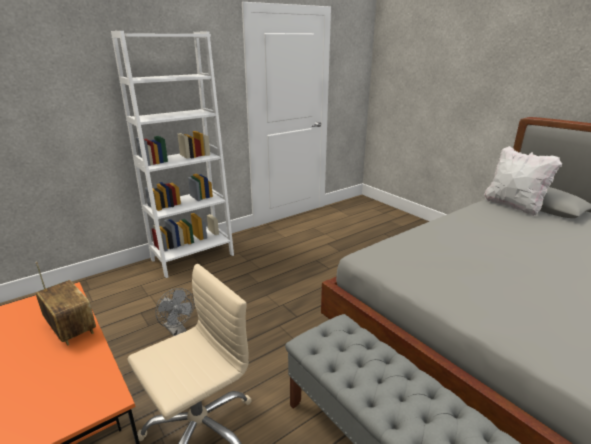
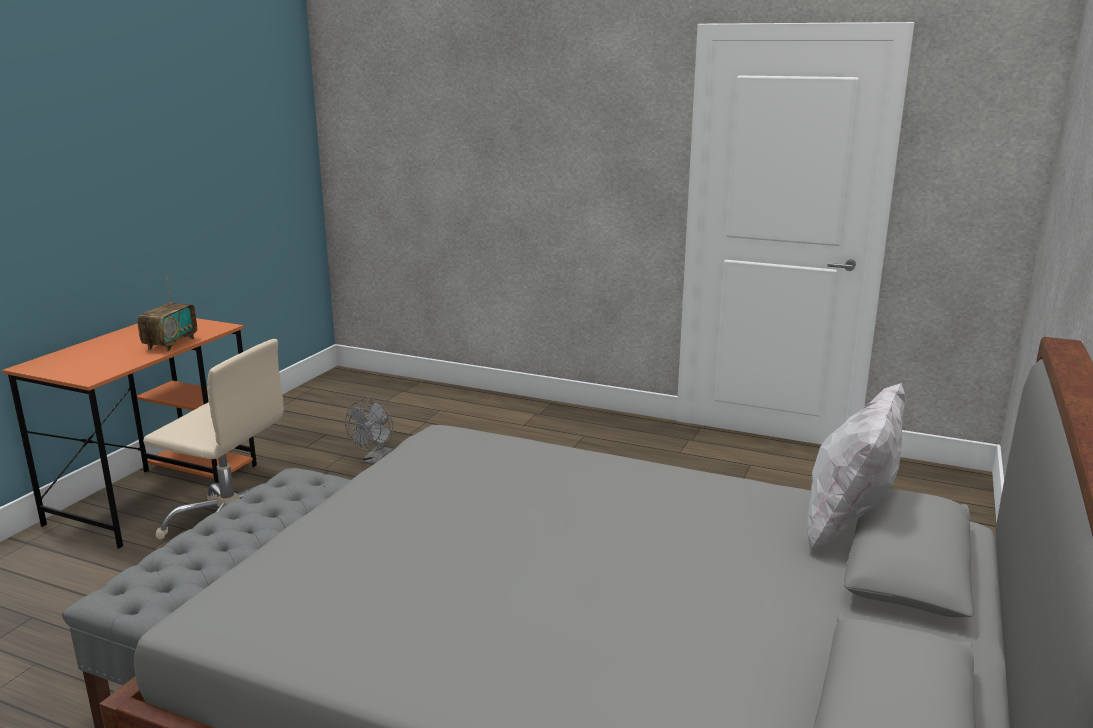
camera: 60 degrees right, 5 degrees down
white bookcase [111,31,234,278] -> none

